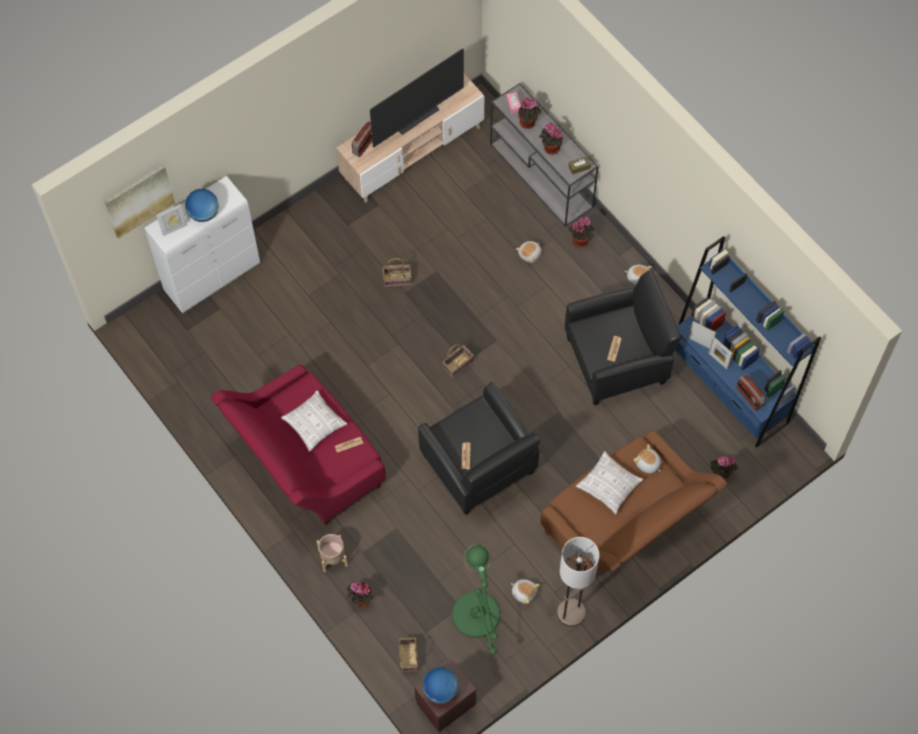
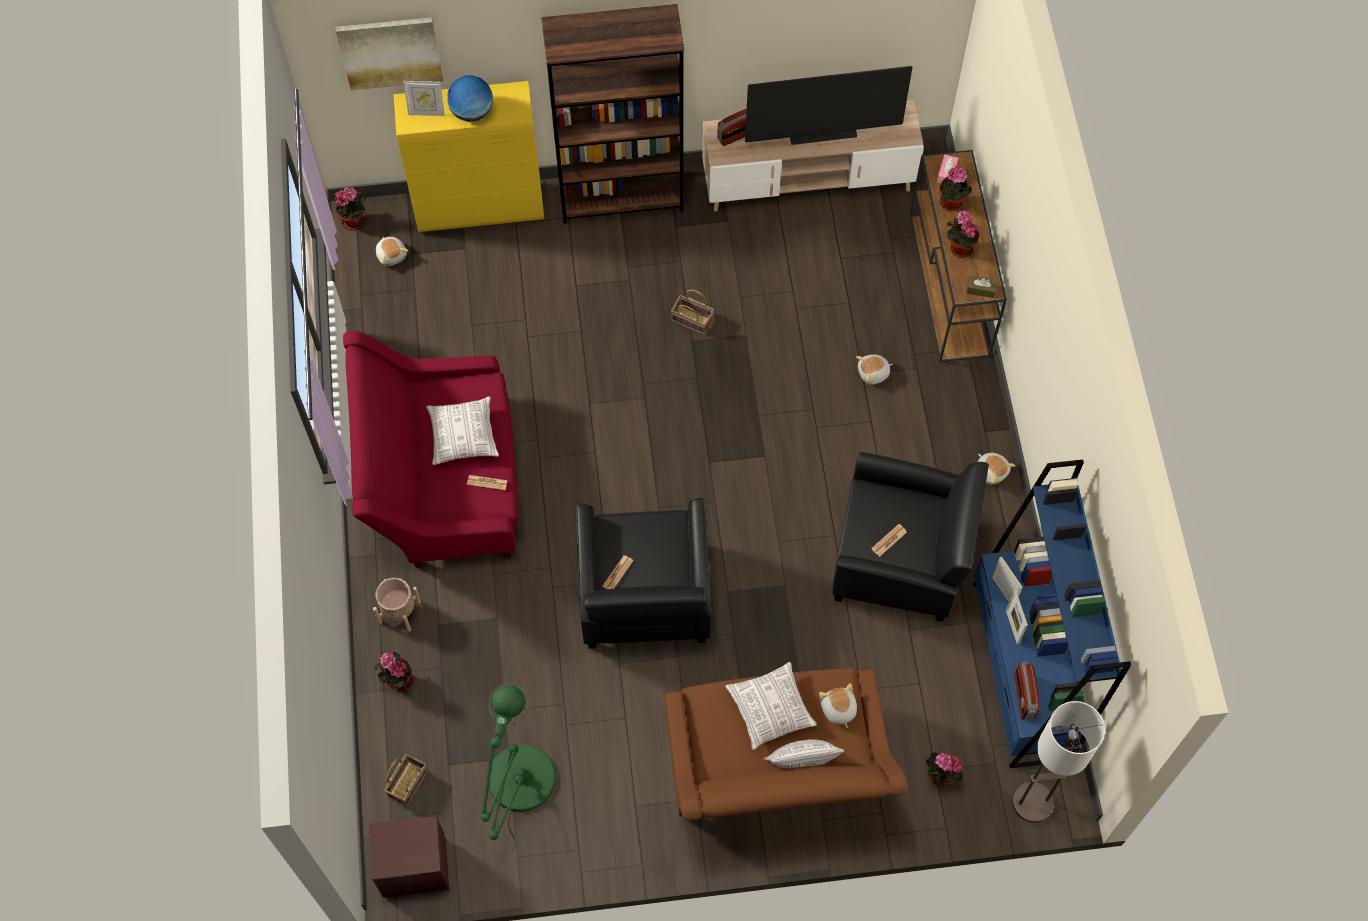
camera: 30 degrees right, 0 degrees up
white cabinet [144,176,260,313] -> yellow cabinet [394,81,544,232]
globe [423,667,459,704] -> none
basket [443,344,473,378] -> none
grey console table [490,83,599,227] -> brown console table [910,150,1007,362]
plush toy [511,579,540,604] -> plush toy moved to [376,237,408,266]
floor lamp [557,537,599,626] -> floor lamp moved to [1013,701,1105,822]
potted plant [569,216,594,248] -> potted plant moved to [335,187,366,230]
none -> brown bookcase [541,4,684,224]
none -> pillow [764,739,845,768]

